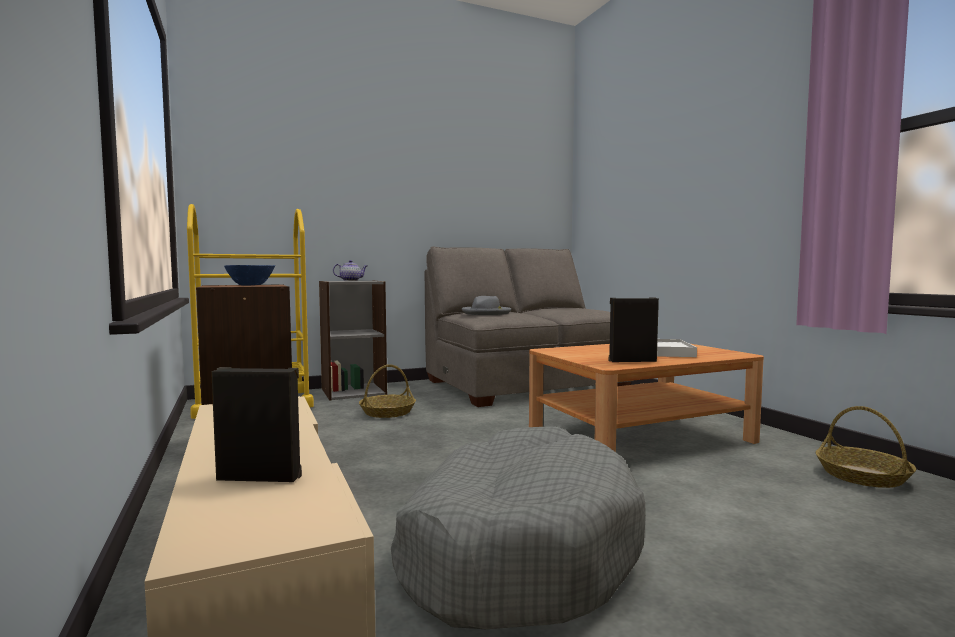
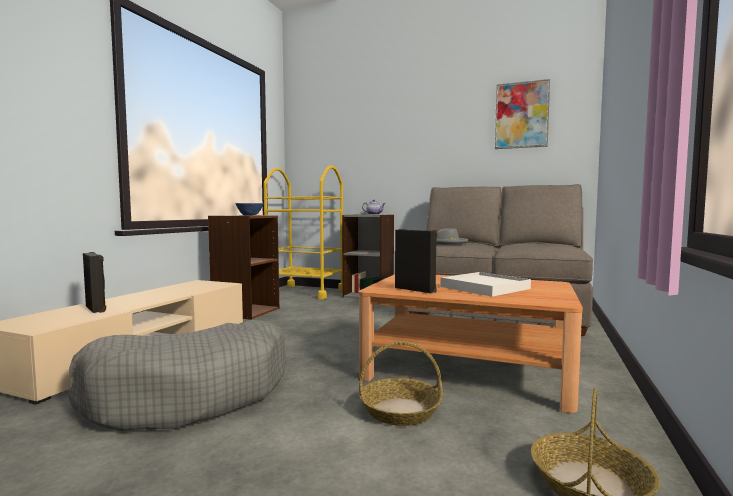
camera: 45 degrees right, 0 degrees up
basket [359,364,416,418] -> basket moved to [359,341,443,426]
none -> picture [495,79,550,149]

